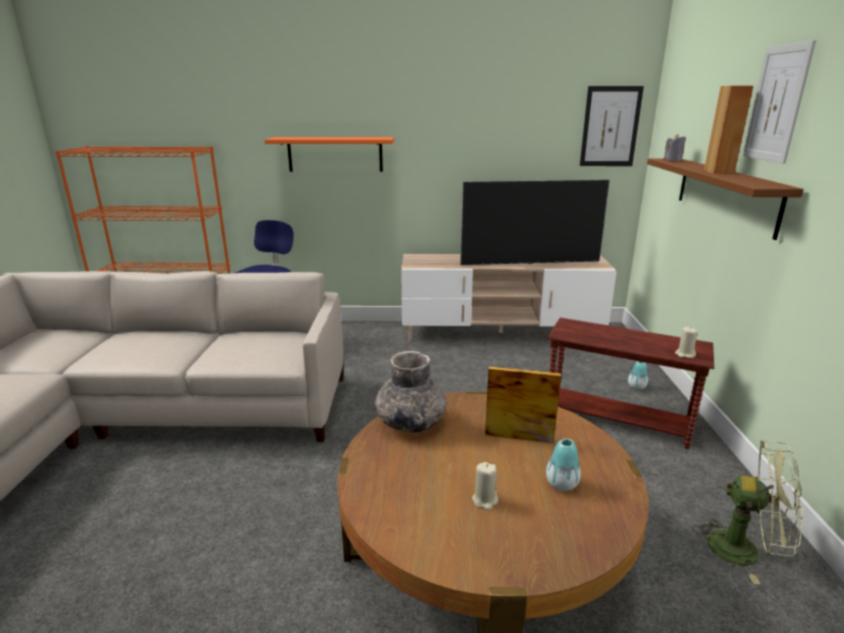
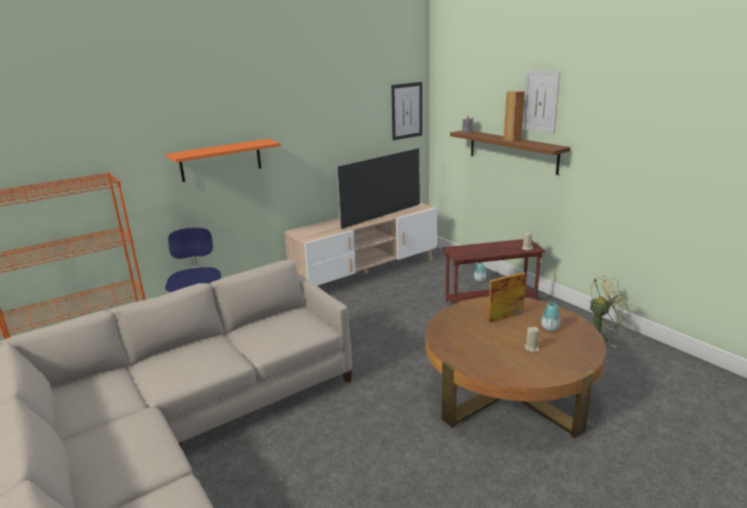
camera: 35 degrees left, 0 degrees up
grey vase [375,350,447,433] -> none

